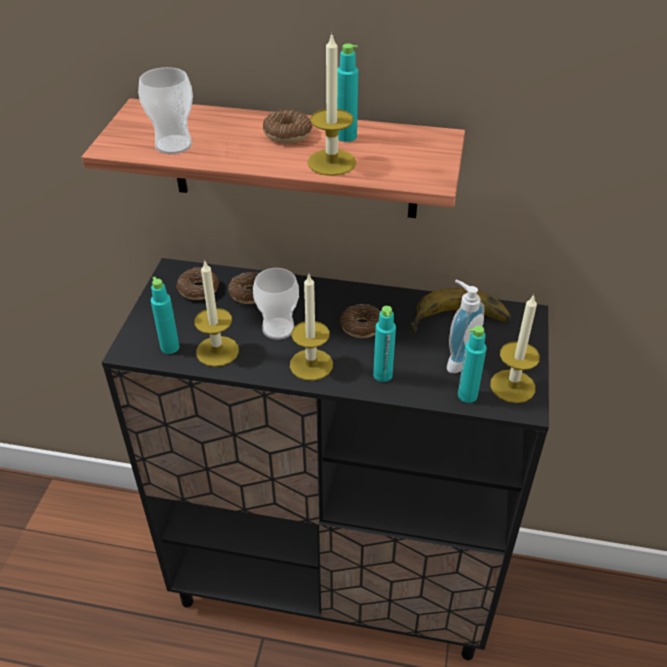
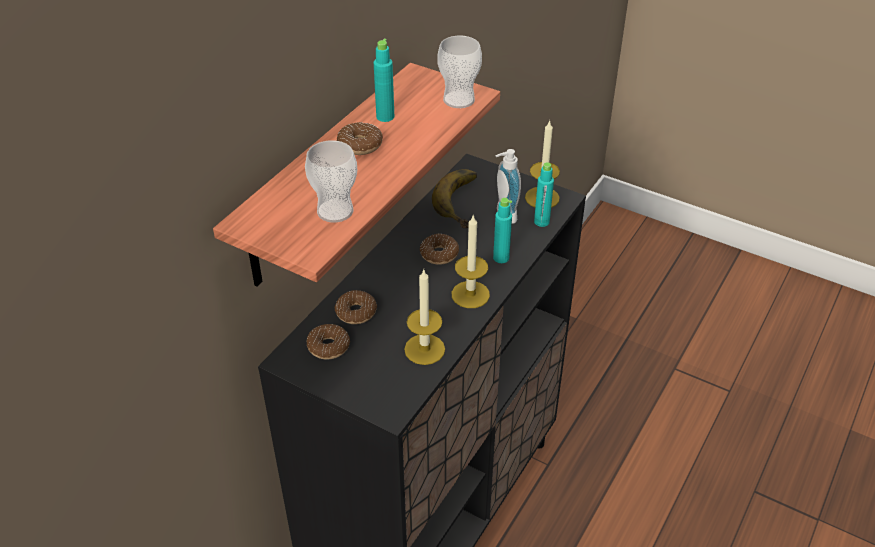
camera: 70 degrees left, 0 degrees up
turquoise bottle [151,277,179,354] -> none
cup [253,268,299,340] -> cup moved to [438,36,482,108]
candle [308,32,356,176] -> none

